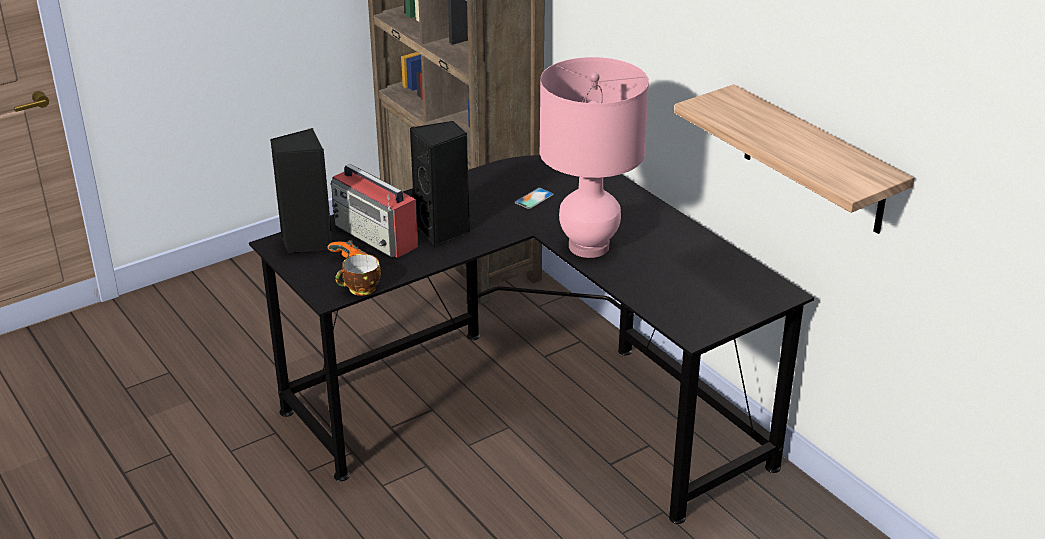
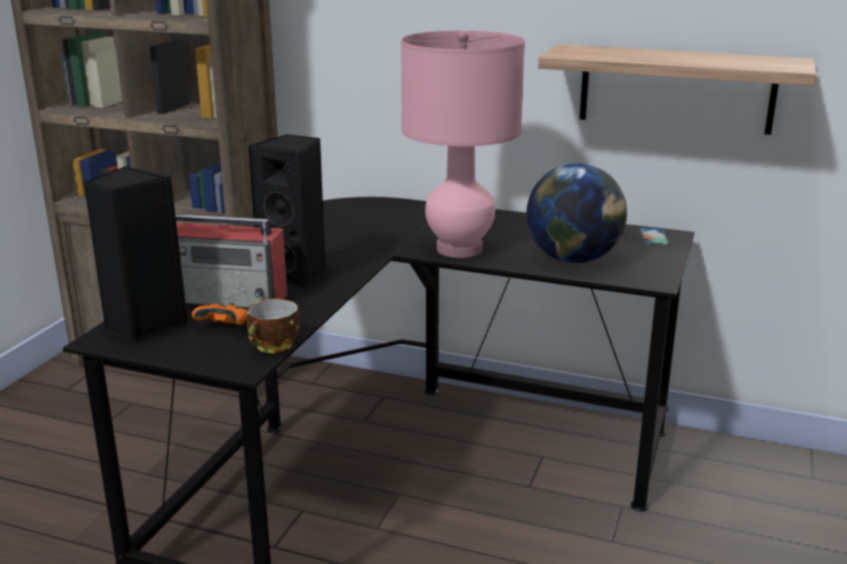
camera: 35 degrees left, 10 degrees down
phone [515,188,554,209] -> phone moved to [640,228,669,245]
none -> globe [527,163,627,263]

